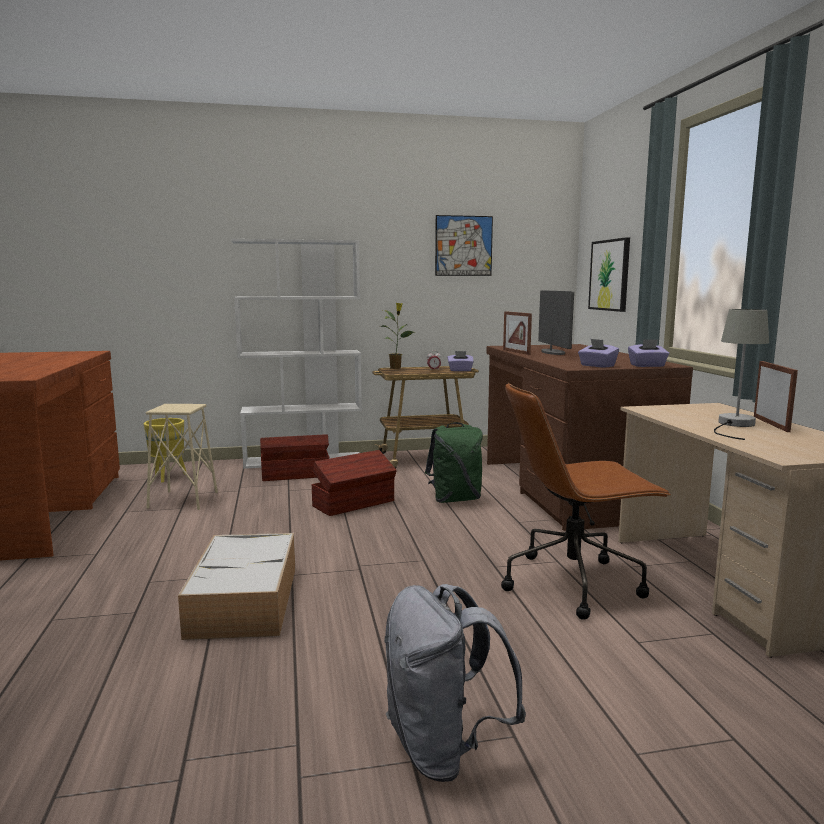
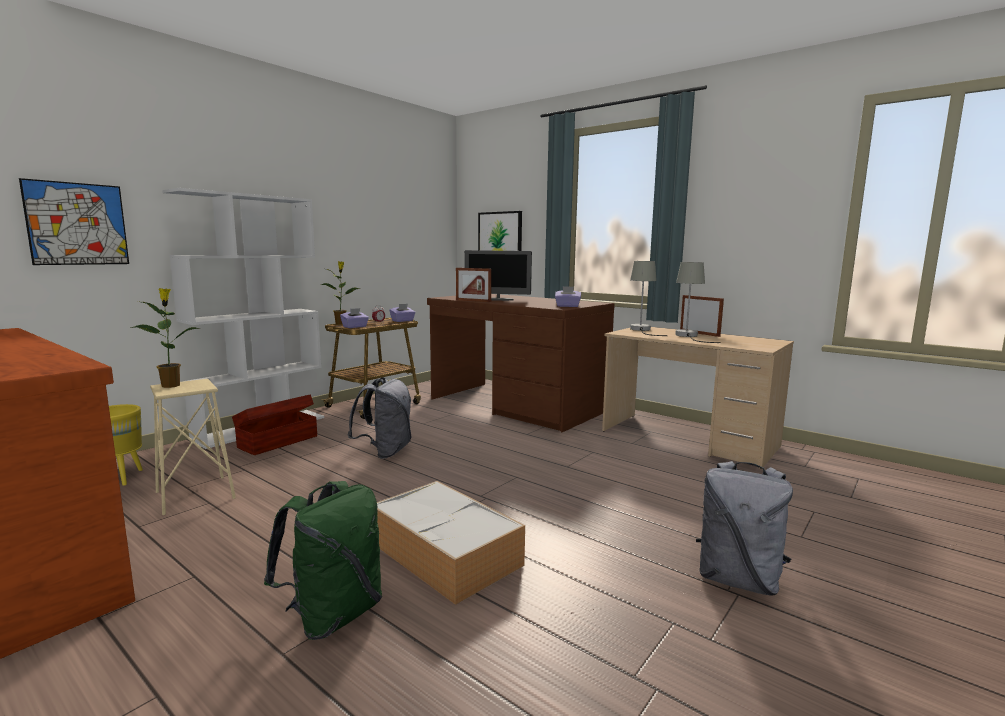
camera: 40 degrees left, 0 degrees up
brown storage box [311,450,397,516] -> grey backpack [347,377,411,459]
green backpack [425,422,483,503] -> green backpack moved to [264,481,382,640]
picture [435,215,493,276] -> picture moved to [19,178,129,265]
brown office chair [501,382,671,620] -> none
monitor [538,290,574,355] -> monitor turned 150 degrees clockwise [465,250,532,301]
purple tissue box [628,339,669,367] -> purple tissue box moved to [340,308,369,328]
none -> potted plant [130,288,199,388]
none -> grey table lamp [630,261,667,336]

